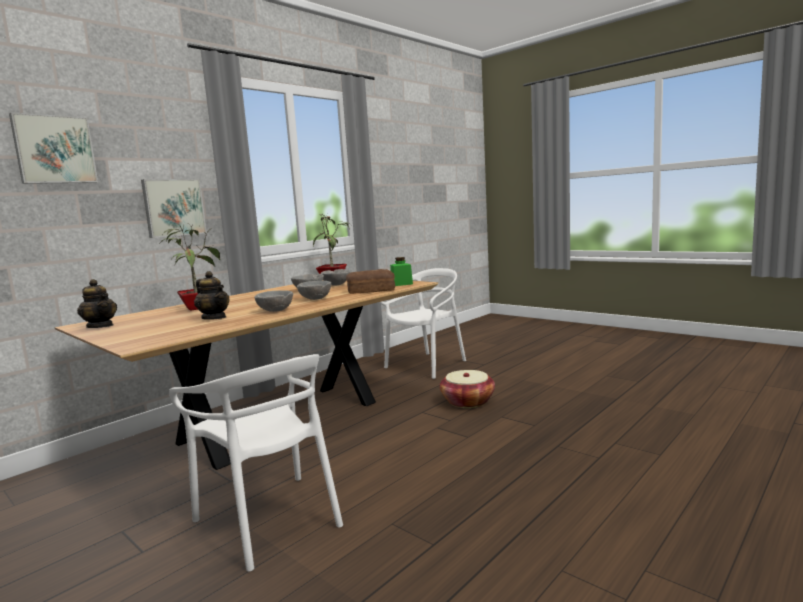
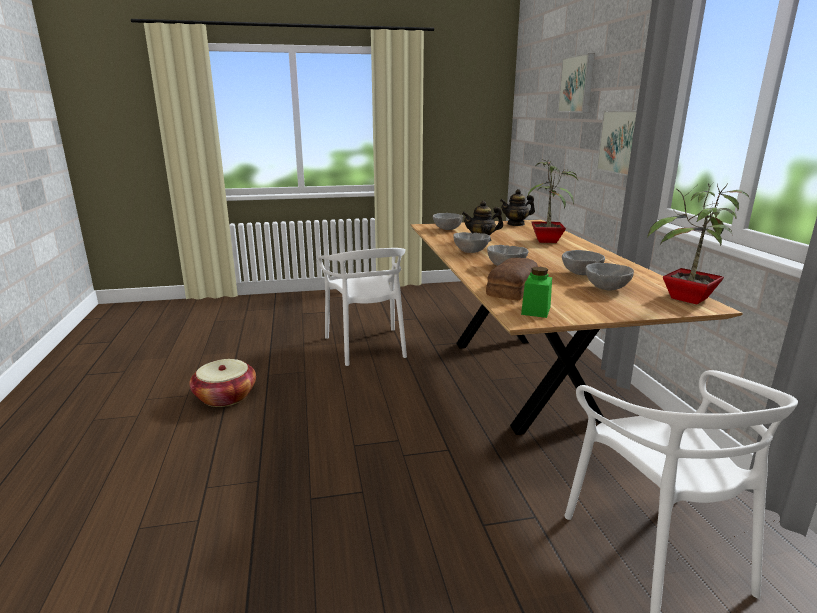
camera: 125 degrees right, 10 degrees up
white chair [169,354,343,571] -> white chair turned 105 degrees counterclockwise [318,248,407,366]
basket [440,370,495,408] -> basket moved to [189,359,256,407]
none -> grey bowl [433,213,463,230]

